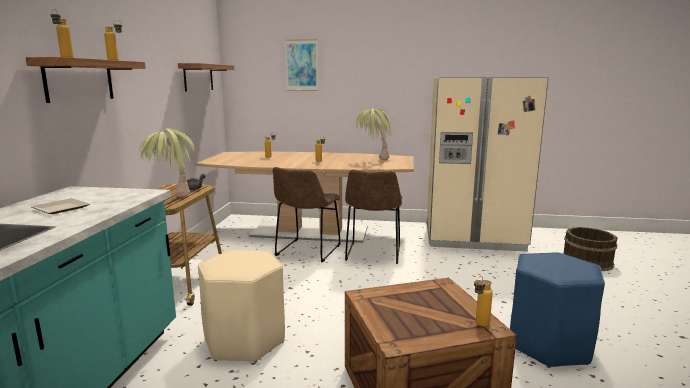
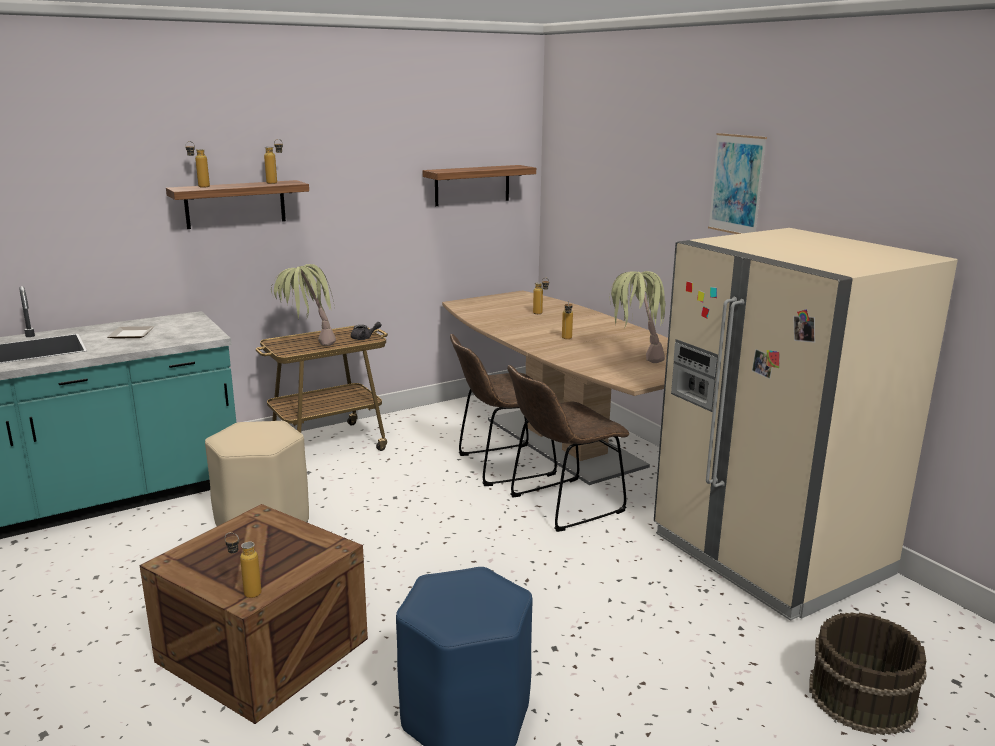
camera: 50 degrees right, 5 degrees up
picture [285,39,318,91] -> picture moved to [708,133,767,234]

